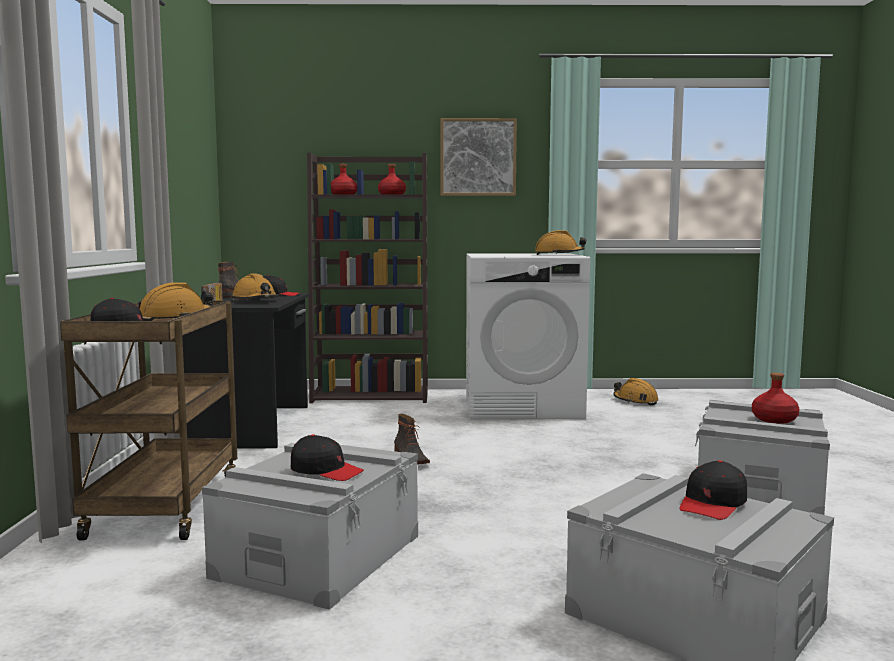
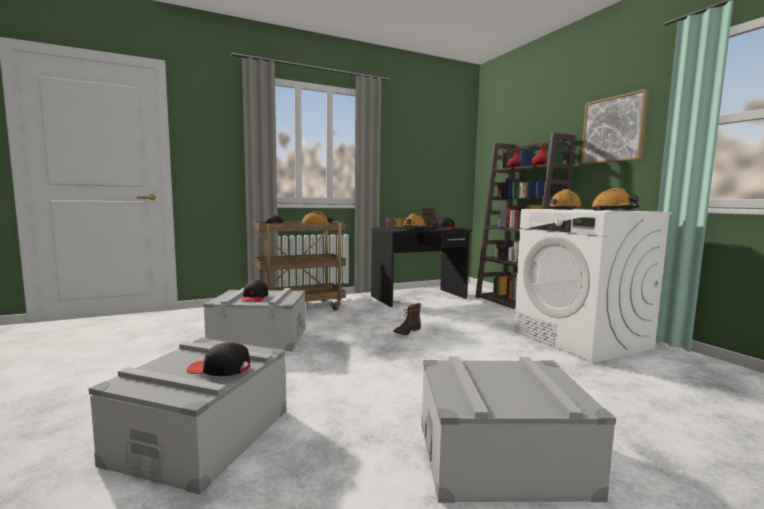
camera: 65 degrees right, 0 degrees up
orange hard hat [613,378,659,405] -> orange hard hat moved to [548,189,583,210]
red bottle [752,373,800,424] -> none

